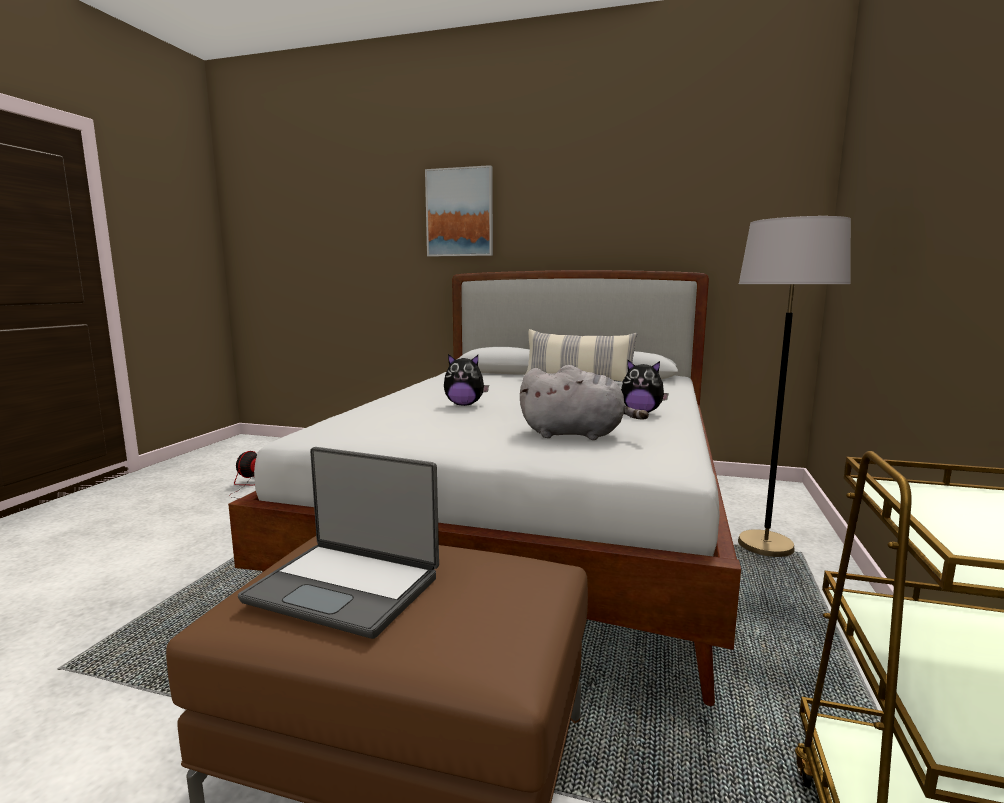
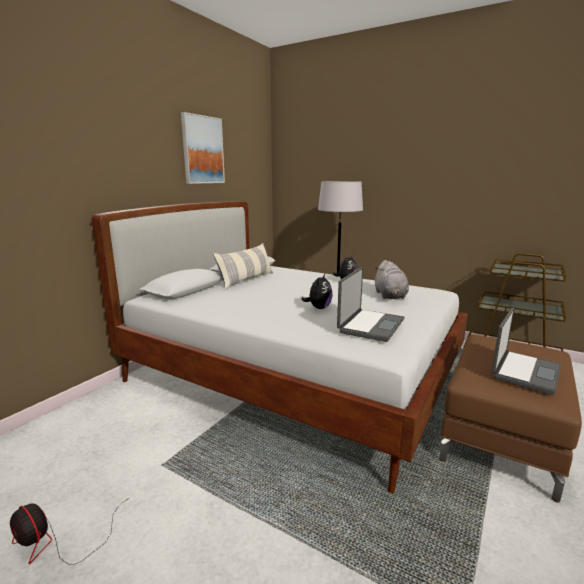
camera: 75 degrees left, 5 degrees up
picture [425,165,493,257] -> picture moved to [181,112,225,184]
grey plush toy [520,365,649,440] -> grey plush toy turned 150 degrees clockwise [375,260,409,299]
none -> laptop [337,267,405,342]

